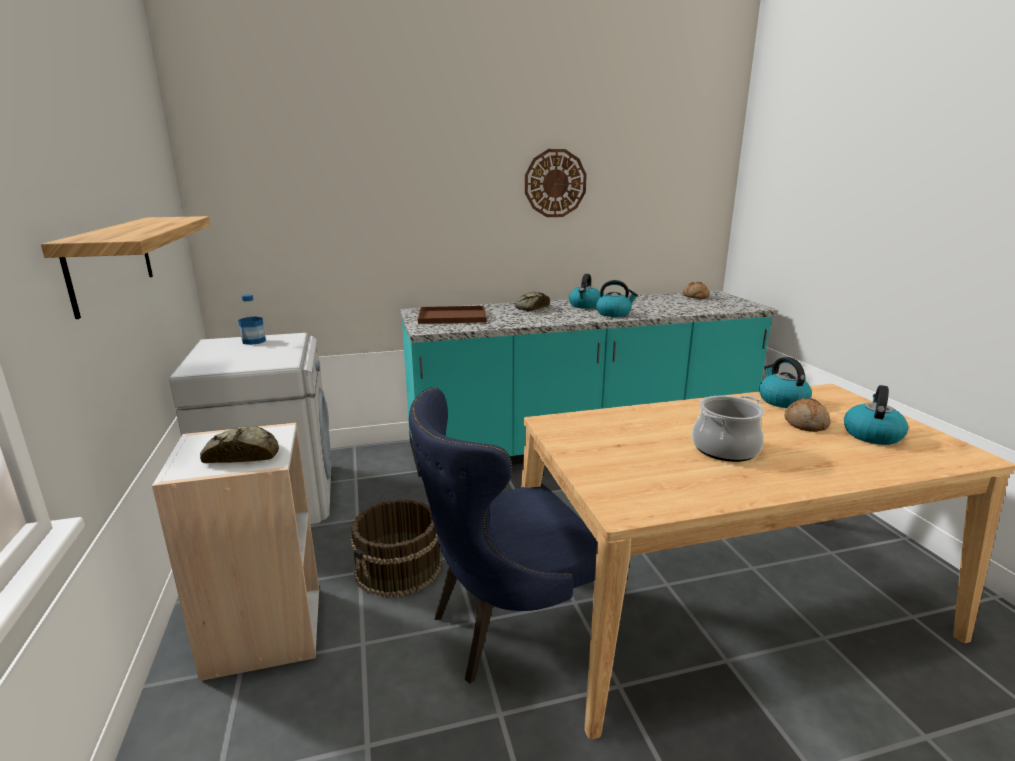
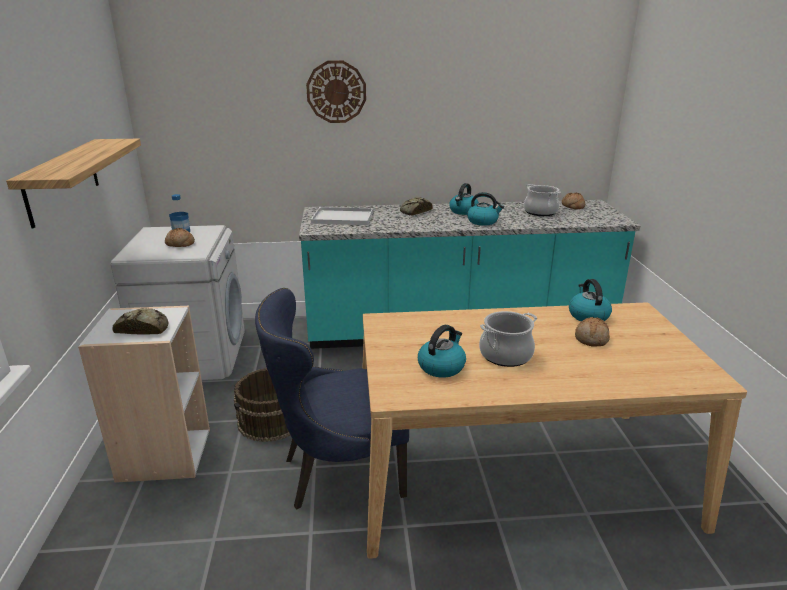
camera: 10 degrees right, 5 degrees up
brown tray [418,306,487,324] -> white tray [311,207,373,225]
wall clock [525,149,587,217] -> wall clock moved to [306,61,366,123]
kettle [844,385,908,445] -> kettle moved to [418,325,466,378]
none -> bread [165,228,195,247]
none -> cooking pot [524,184,561,216]

